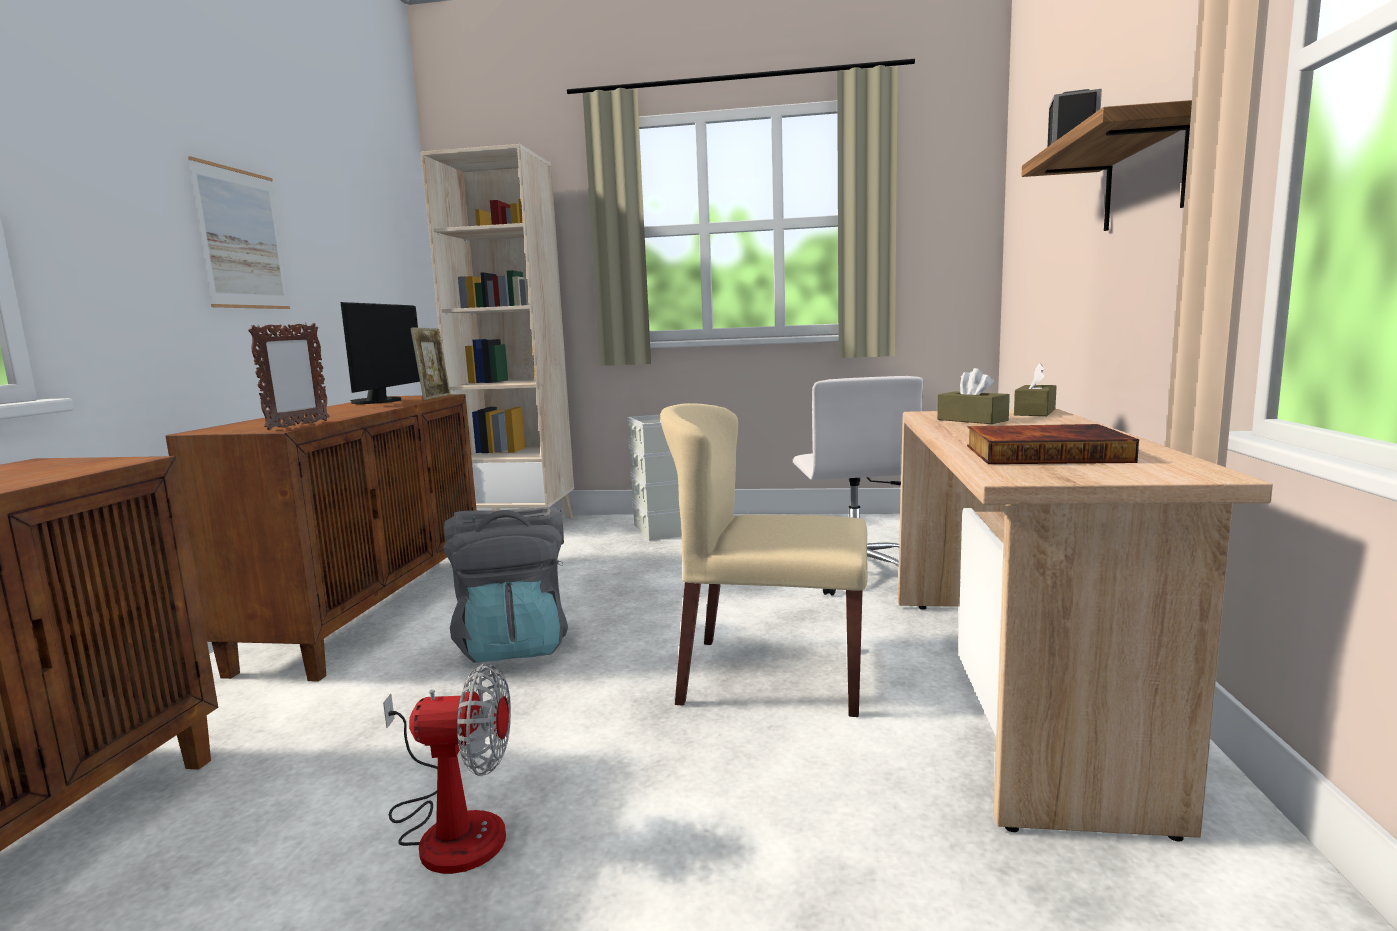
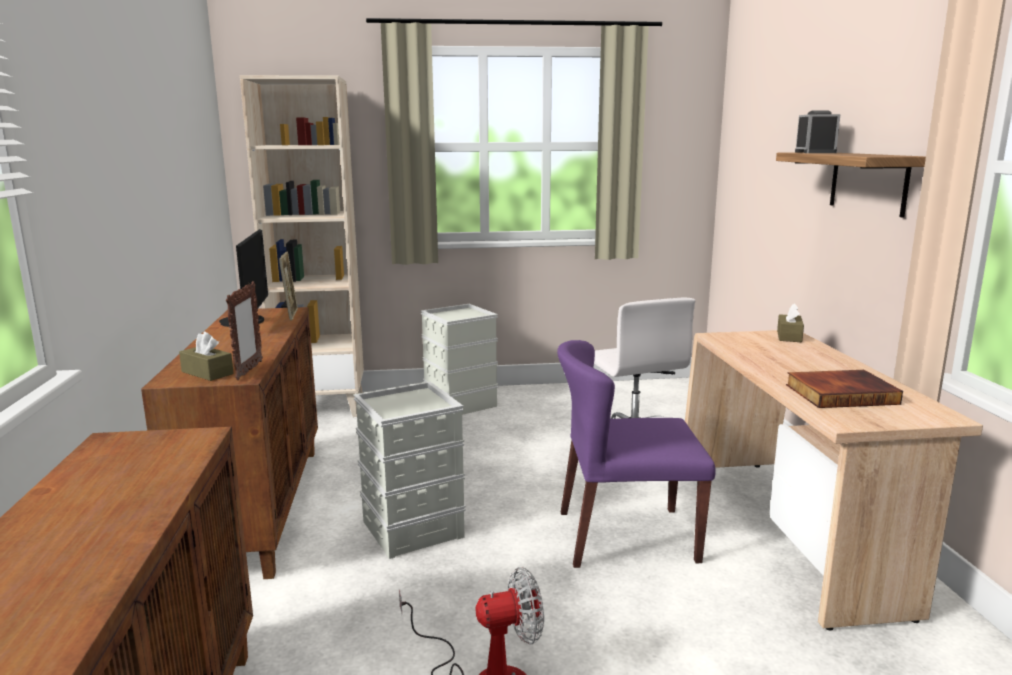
camera: 15 degrees left, 5 degrees up
picture [188,156,290,309] -> none
grey backpack [443,507,568,663] -> grey storage box [354,381,466,559]
beige chair [660,403,868,717] -> purple chair [557,340,716,568]
brown tissue box [937,368,1010,424] -> brown tissue box moved to [179,332,234,381]

